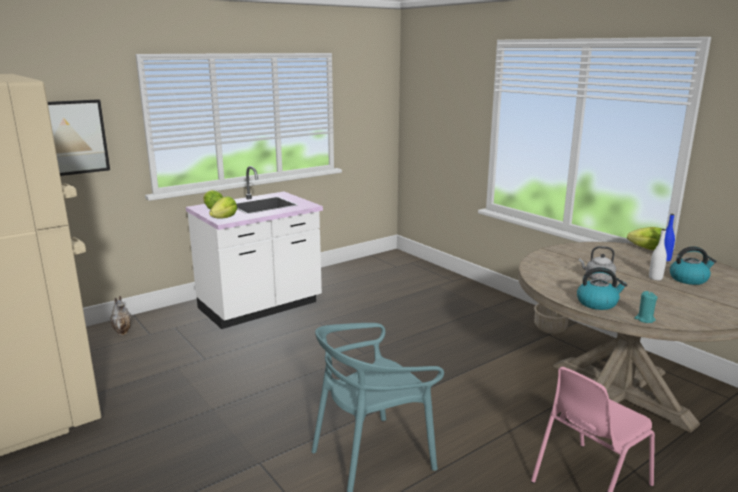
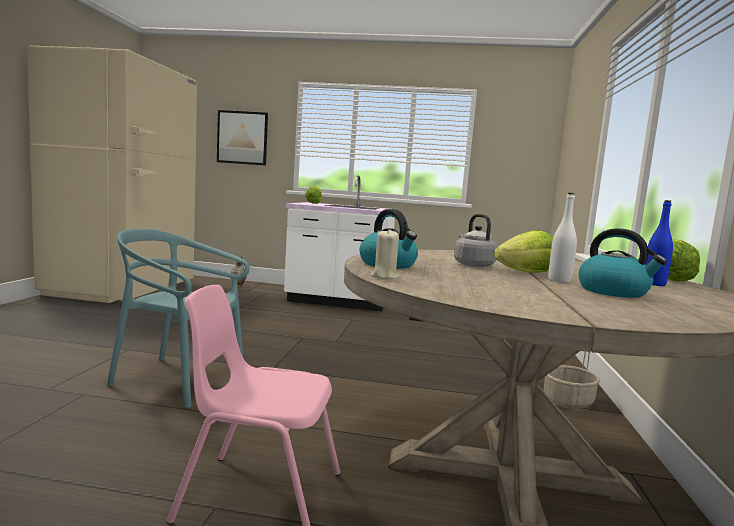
camera: 45 degrees right, 10 degrees down
lettuce [209,196,237,219] -> lettuce moved to [494,230,553,273]
turquoise candle [634,291,658,323] -> beige candle [371,229,399,279]

